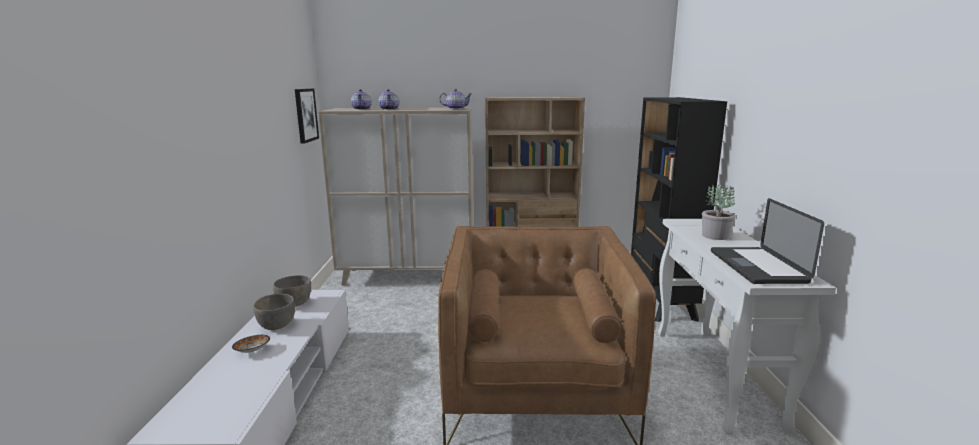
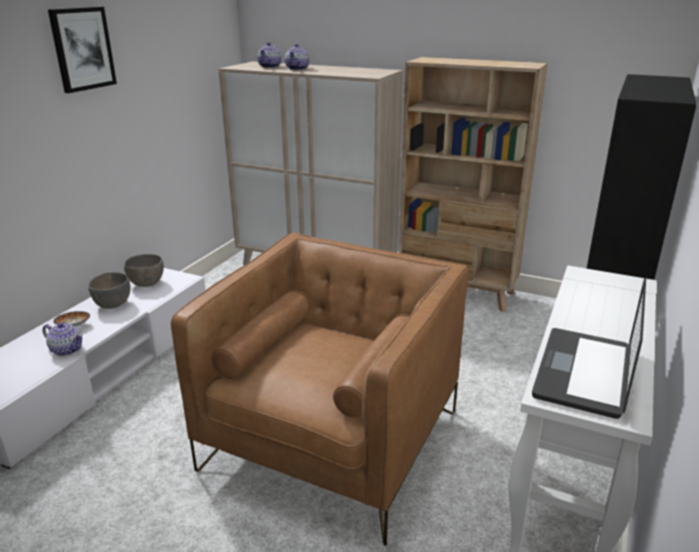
camera: 25 degrees right, 10 degrees up
picture [295,88,319,144] -> picture moved to [48,7,117,93]
teapot [439,89,472,109] -> teapot moved to [42,323,83,356]
potted plant [702,185,735,240] -> none

